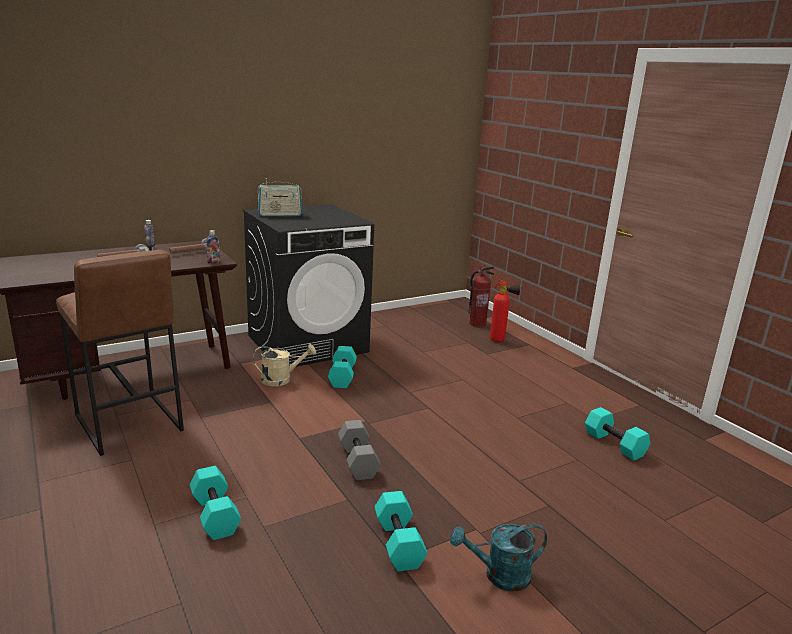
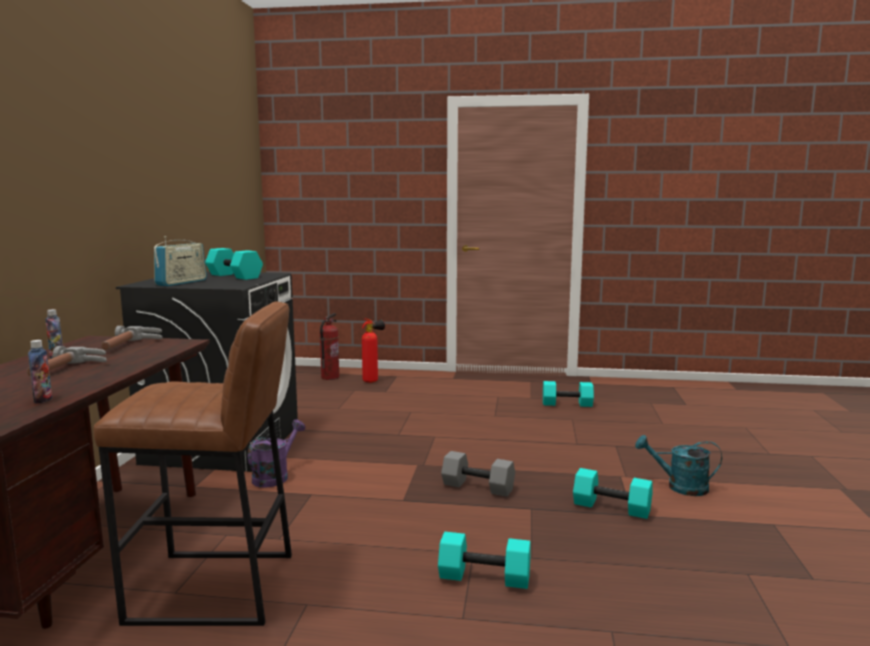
camera: 50 degrees left, 10 degrees down
bottle [206,230,220,264] -> bottle moved to [28,340,52,404]
beige watering can [253,344,316,386] -> purple watering can [248,420,305,488]
turquoise dumbbell [328,346,357,388] -> turquoise dumbbell moved to [205,248,263,280]
turquoise watering can [450,523,547,592] -> turquoise watering can turned 75 degrees clockwise [635,435,722,496]

